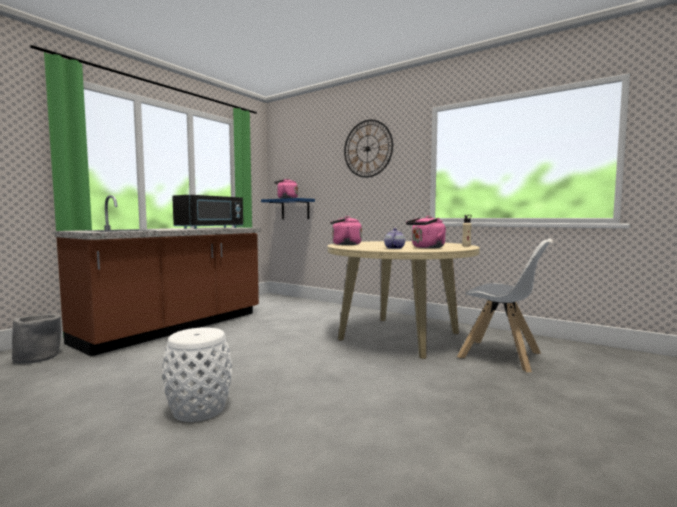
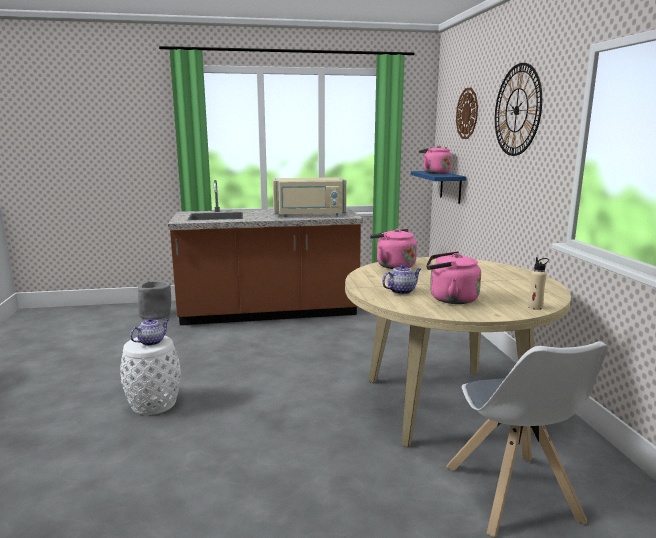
camera: 45 degrees right, 10 degrees up
black microwave [172,195,243,229] -> beige microwave [273,177,346,217]
none -> teapot [130,318,169,346]
none -> wall clock [456,88,478,139]

